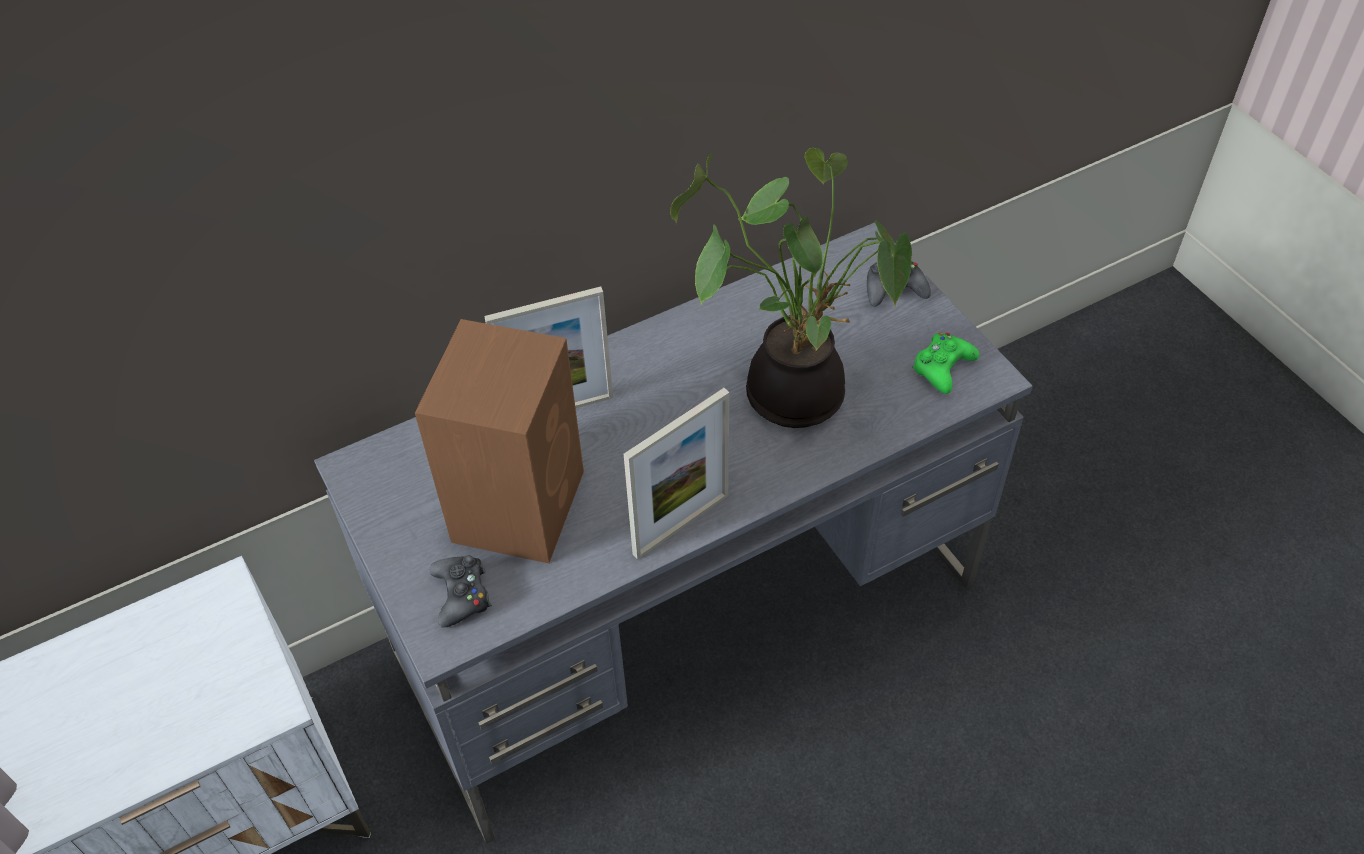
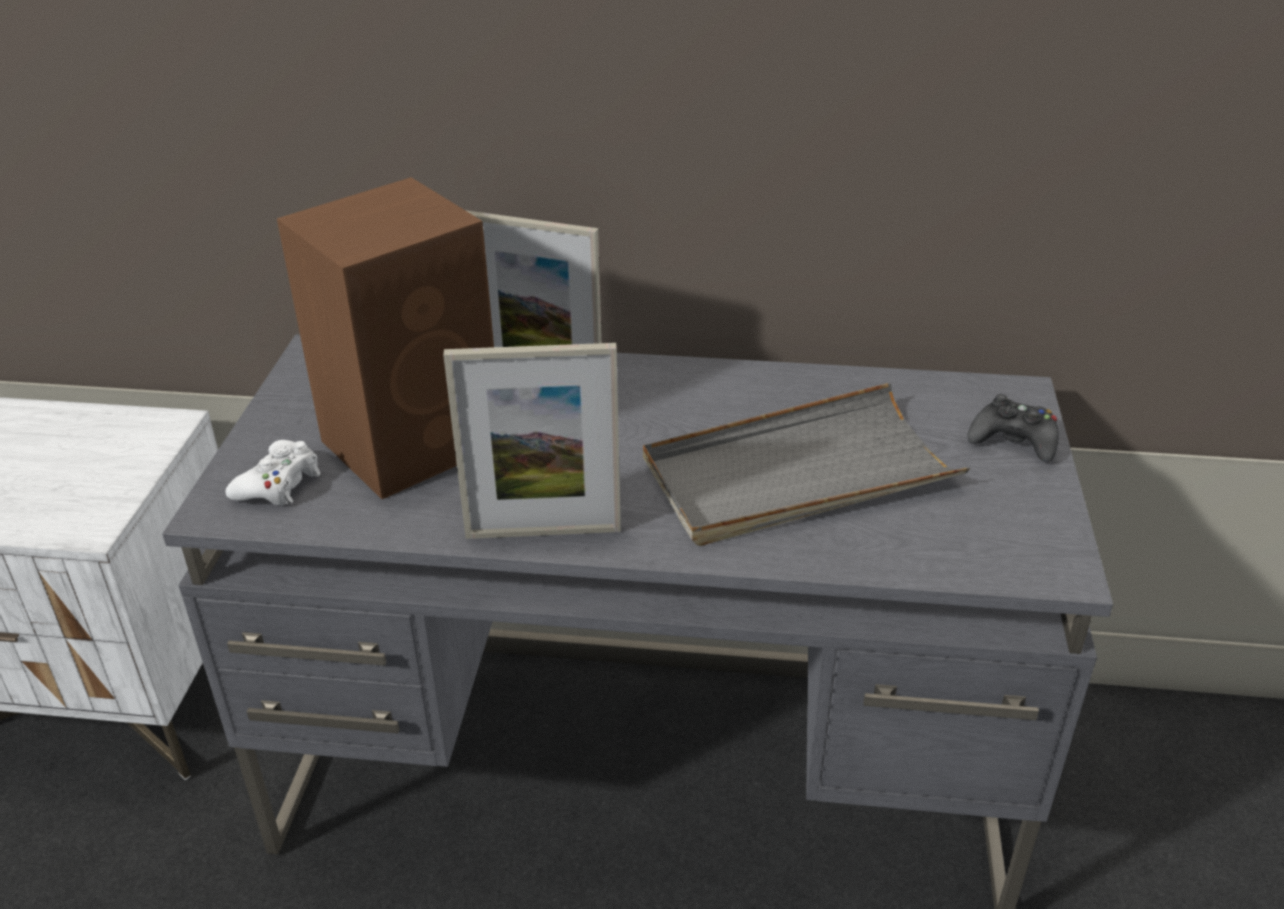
camera: 35 degrees right, 15 degrees down
black game controller [430,555,492,628] -> white game controller [225,440,321,506]
potted plant [670,148,912,428] -> grey tray [643,383,970,546]
green game controller [912,333,979,394] -> none

